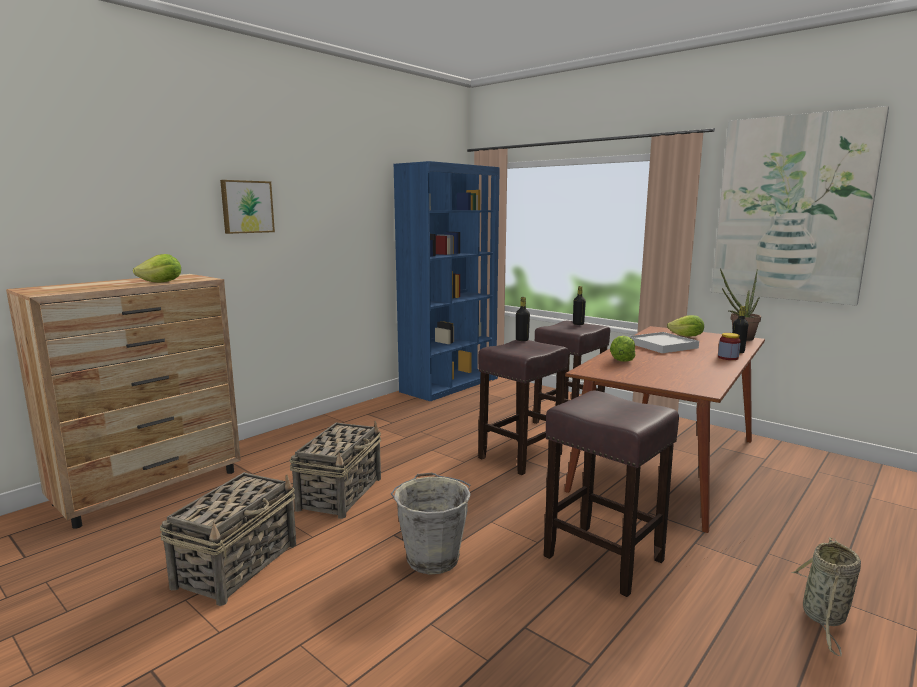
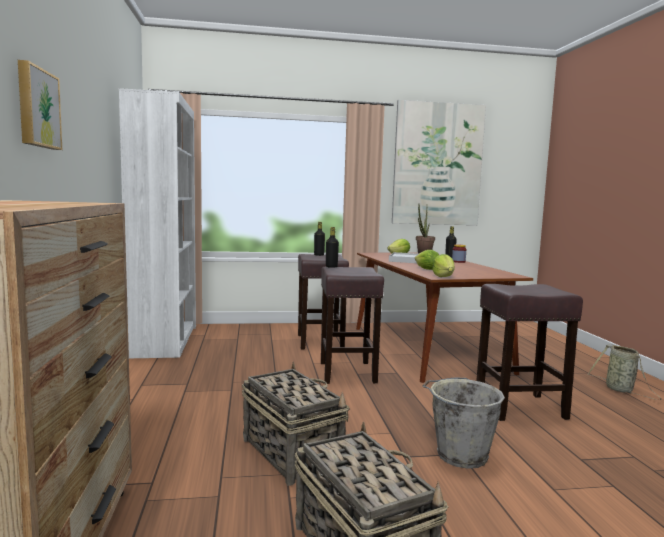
camera: 50 degrees left, 5 degrees down
lettuce [133,254,181,283] -> lettuce moved to [432,254,455,277]
blue bookcase [393,161,500,401] -> white bookcase [119,88,196,358]

